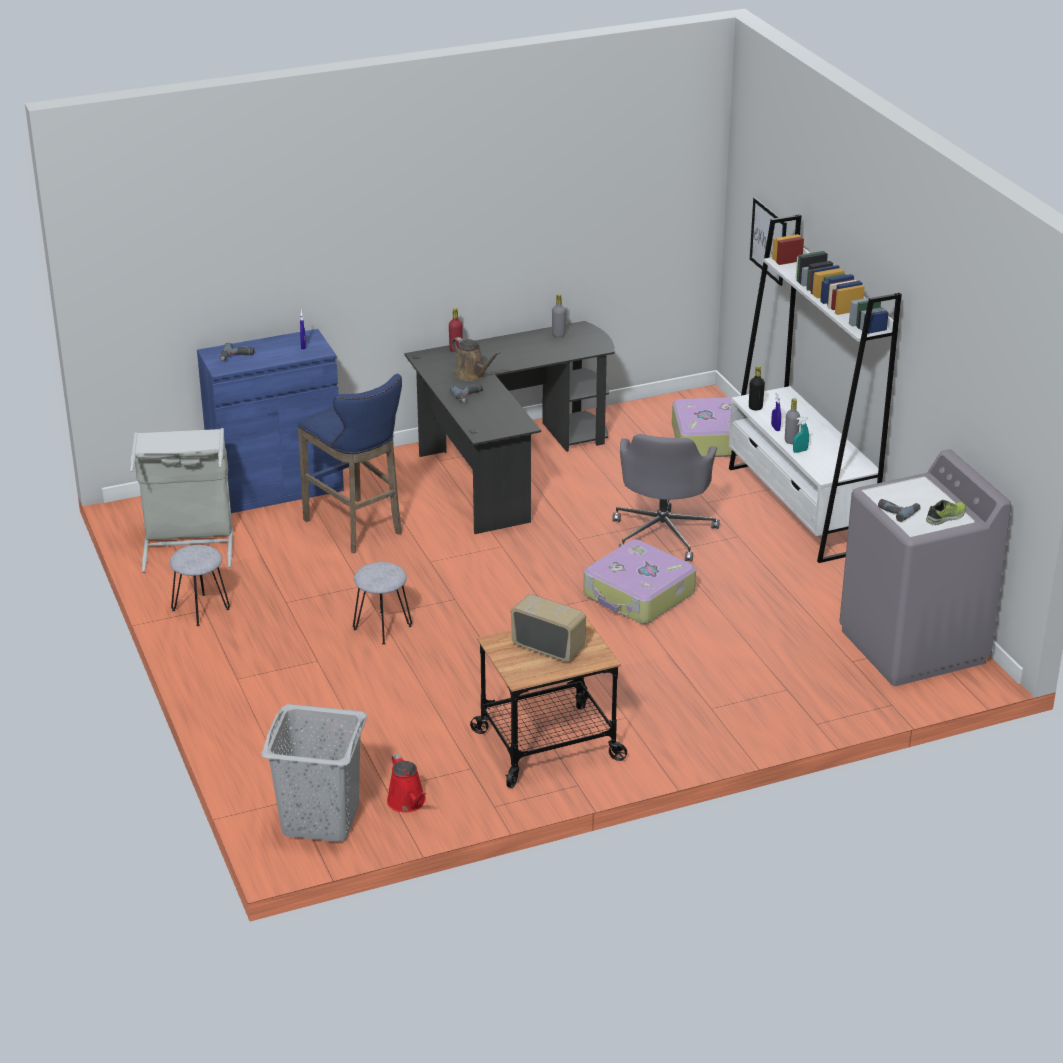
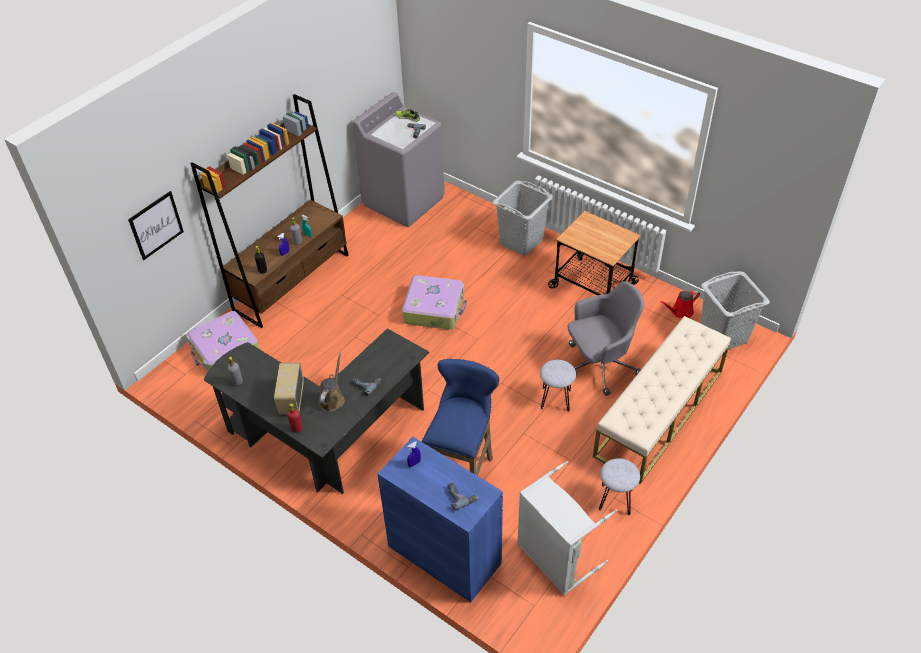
camera: 120 degrees left, 15 degrees up
red watering can [387,754,426,813] -> red watering can turned 150 degrees counterclockwise [660,290,700,318]
radio [511,594,586,662] -> radio moved to [274,363,304,414]
grey office chair [612,434,720,562] -> grey office chair moved to [568,281,644,396]
white bookcase [729,214,902,563] -> brown bookcase [191,94,349,328]
none -> grey laundry basket [492,181,553,256]
none -> beige bench [593,316,731,484]

